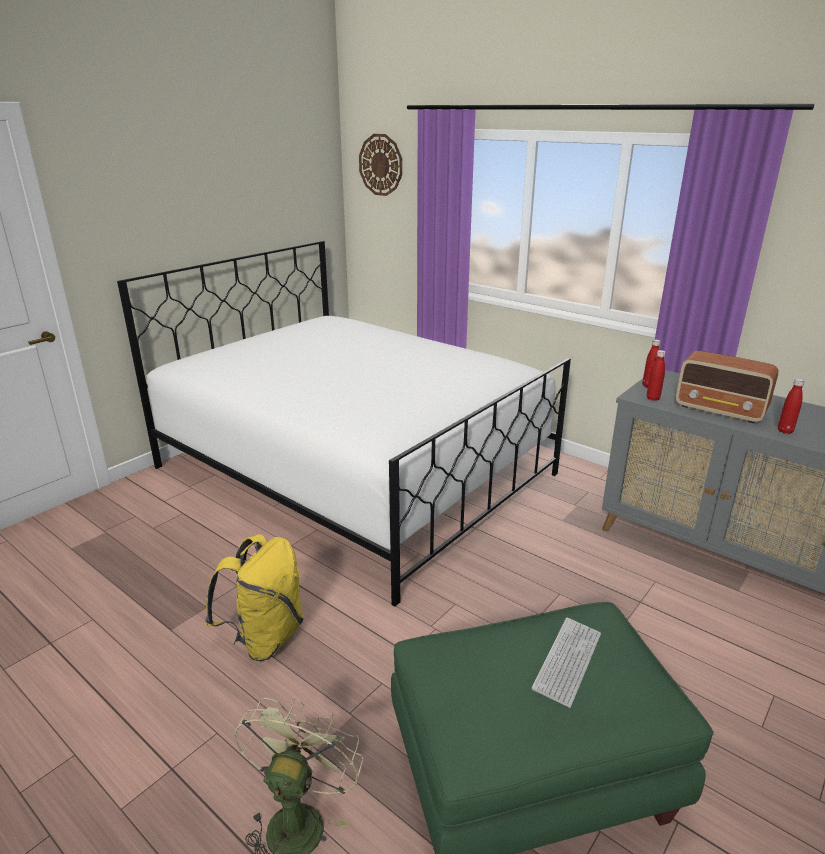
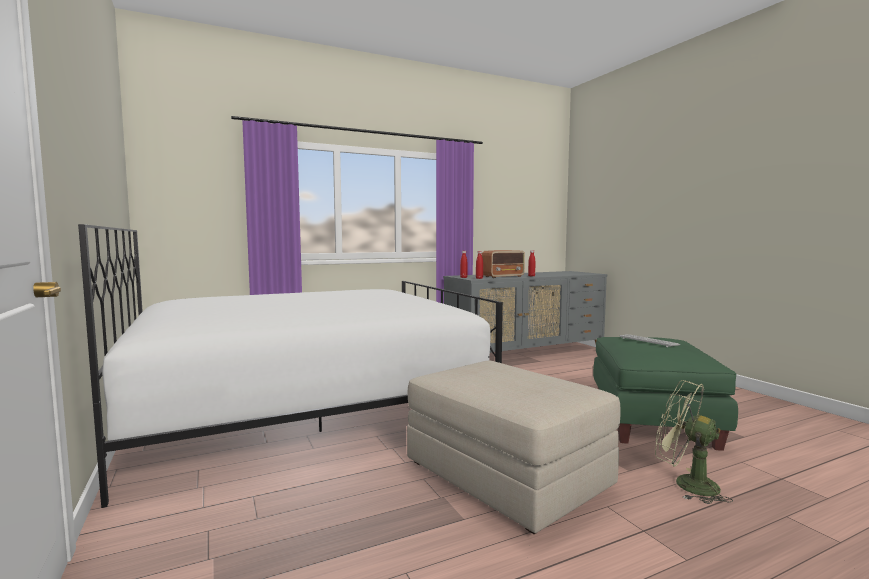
camera: 65 degrees left, 20 degrees down
yellow backpack [205,534,304,661] -> beige ottoman [407,361,621,534]
wall clock [359,134,402,196] -> none

